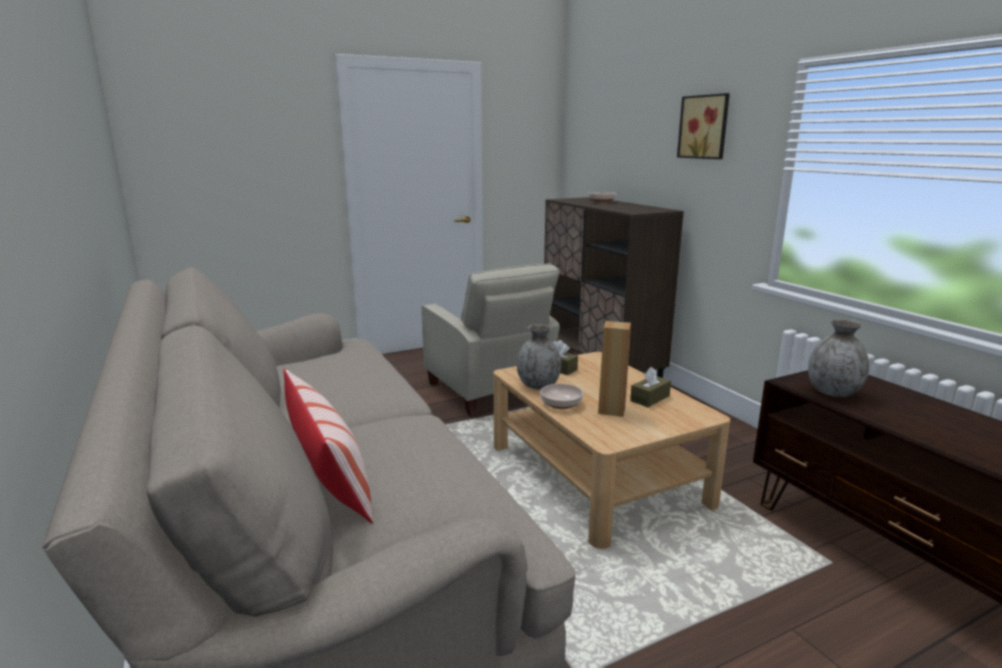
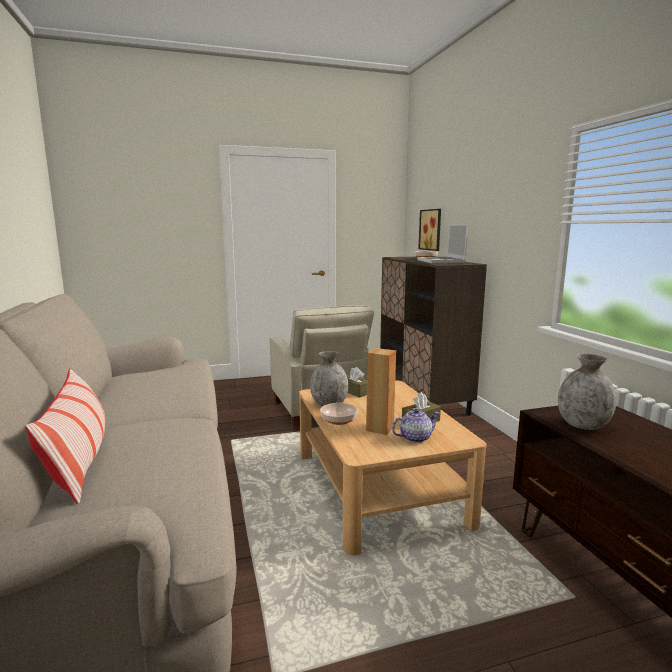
camera: 10 degrees right, 5 degrees down
picture [677,93,730,159] -> picture moved to [418,209,441,251]
none -> teapot [392,408,440,443]
none -> laptop [417,224,468,264]

